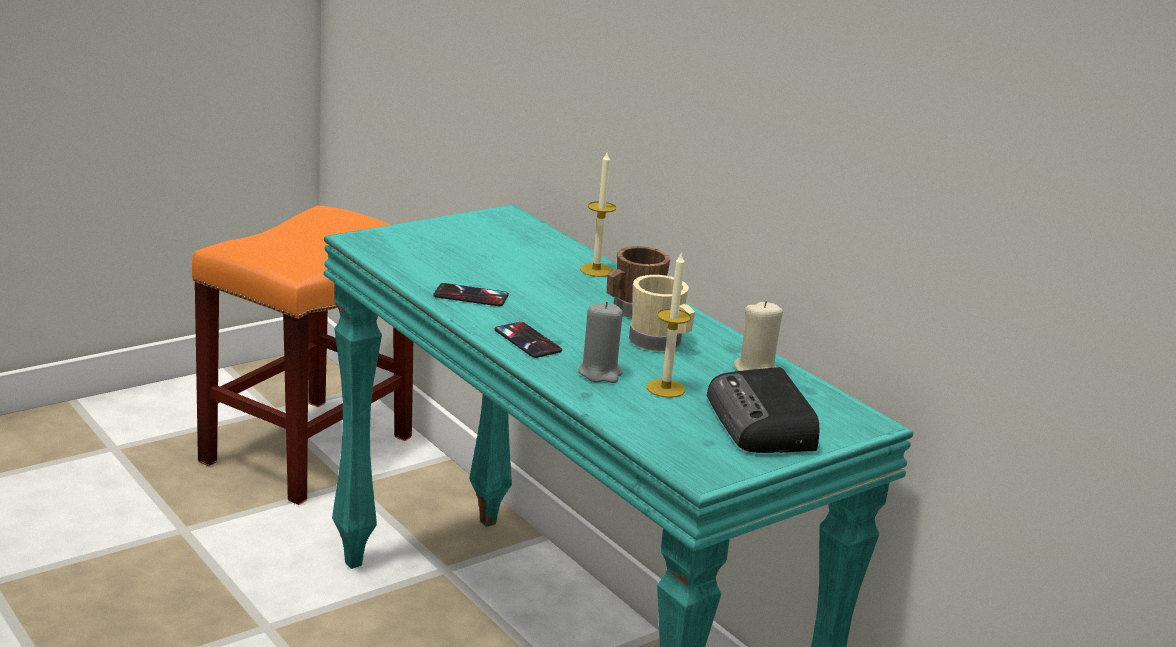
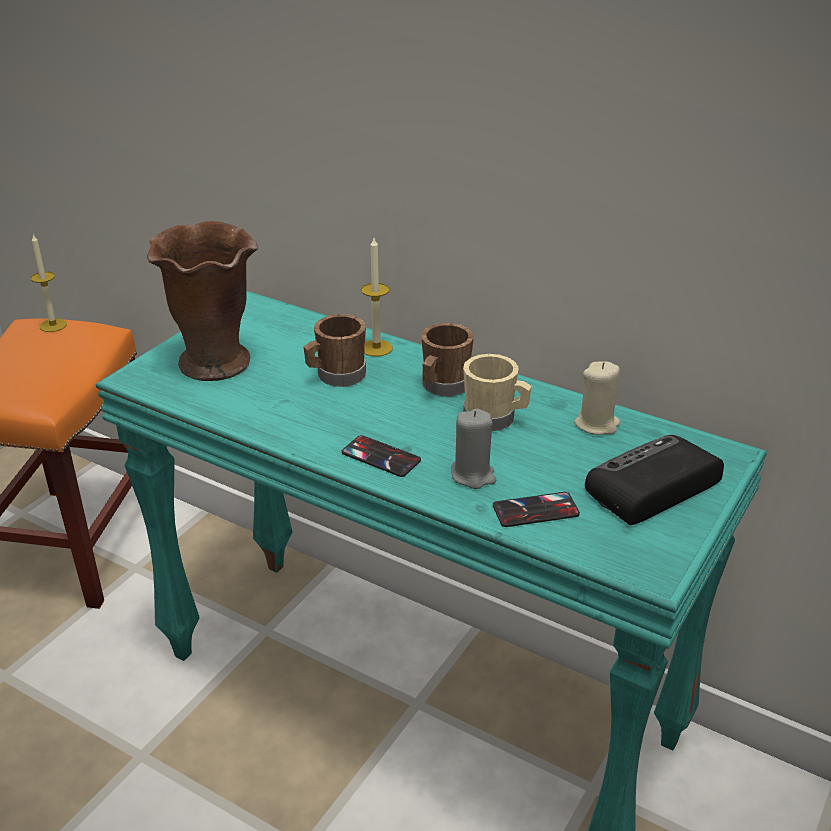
camera: 20 degrees left, 10 degrees up
phone [433,283,509,306] -> phone moved to [493,492,580,527]
candle [647,251,691,398] -> candle moved to [31,234,67,332]
radio [707,367,819,453] -> radio turned 90 degrees clockwise [585,435,724,525]
none -> brown vase [147,221,258,381]
none -> brown mug [303,314,366,387]

